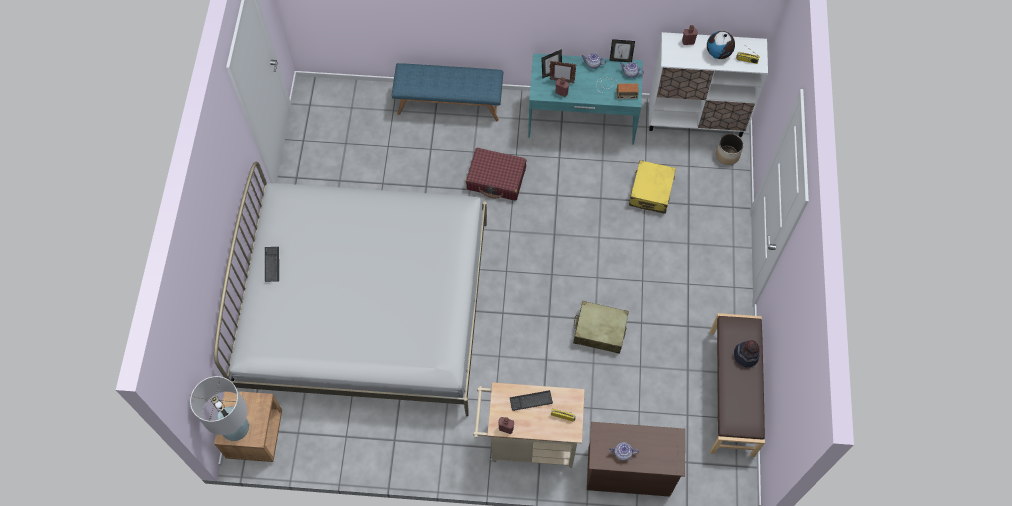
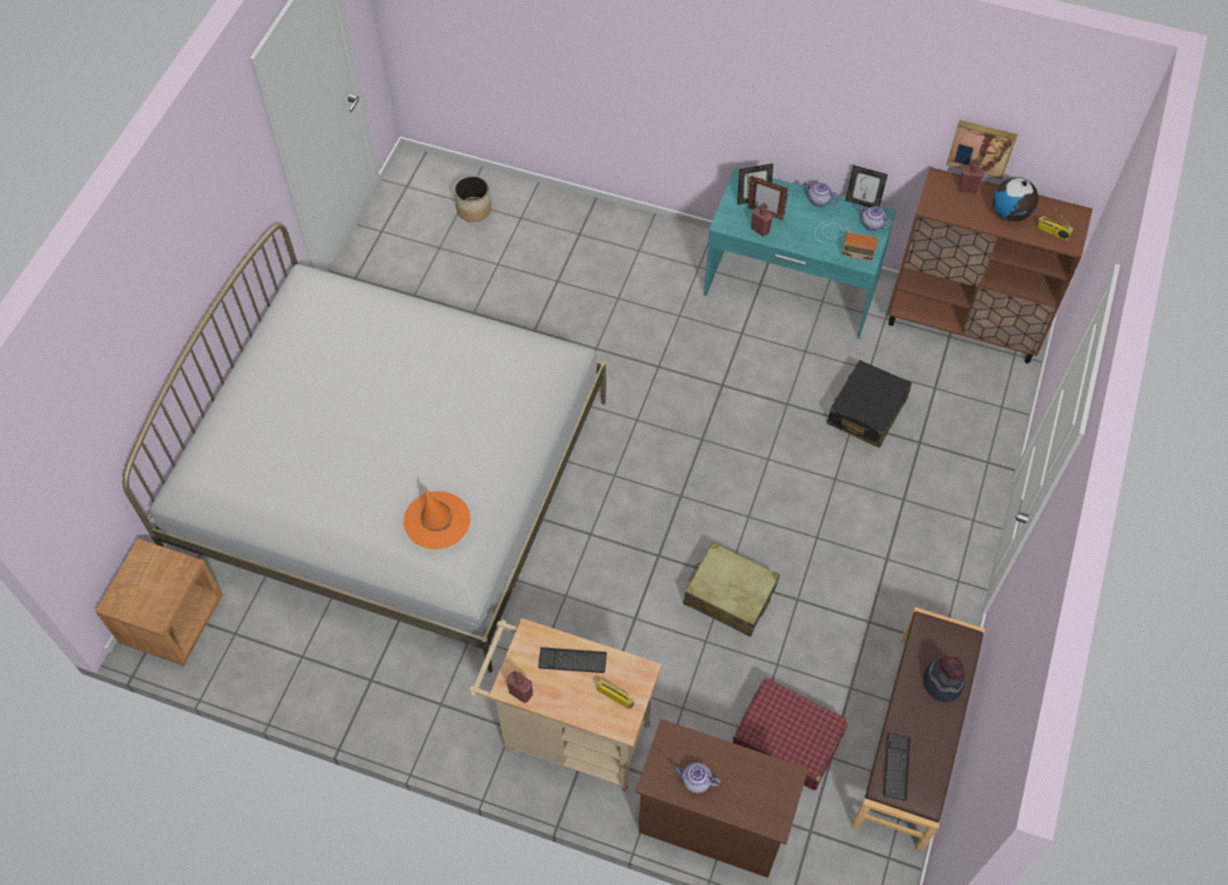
camera: 15 degrees right, 5 degrees down
white table lamp [190,376,249,441] -> none
keyboard [265,247,279,282] -> keyboard moved to [883,733,911,801]
blue bench [392,63,503,121] -> none
red suitcase [466,148,526,201] -> red suitcase moved to [733,678,849,790]
yellow suitcase [629,160,676,214] -> black suitcase [827,360,912,448]
white cabinet [649,32,768,137] -> brown cabinet [888,167,1093,364]
planter [716,134,744,165] -> planter moved to [454,176,491,222]
none -> orange hat [404,488,471,550]
none -> picture [946,120,1018,179]

